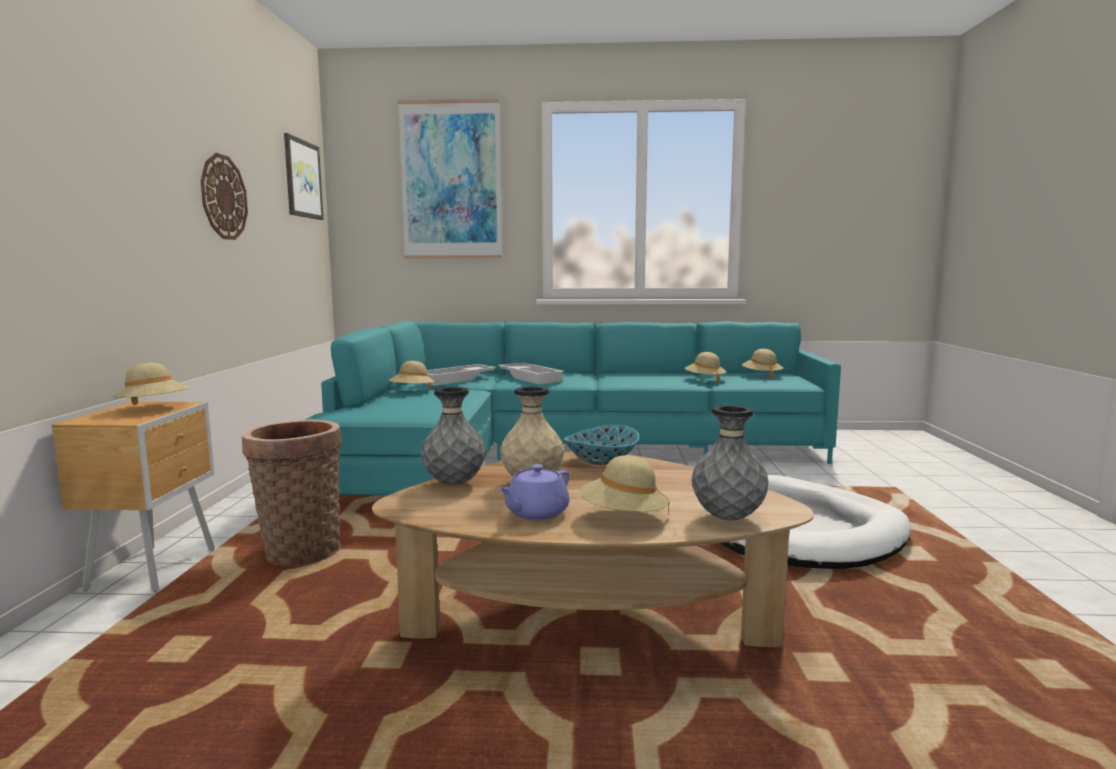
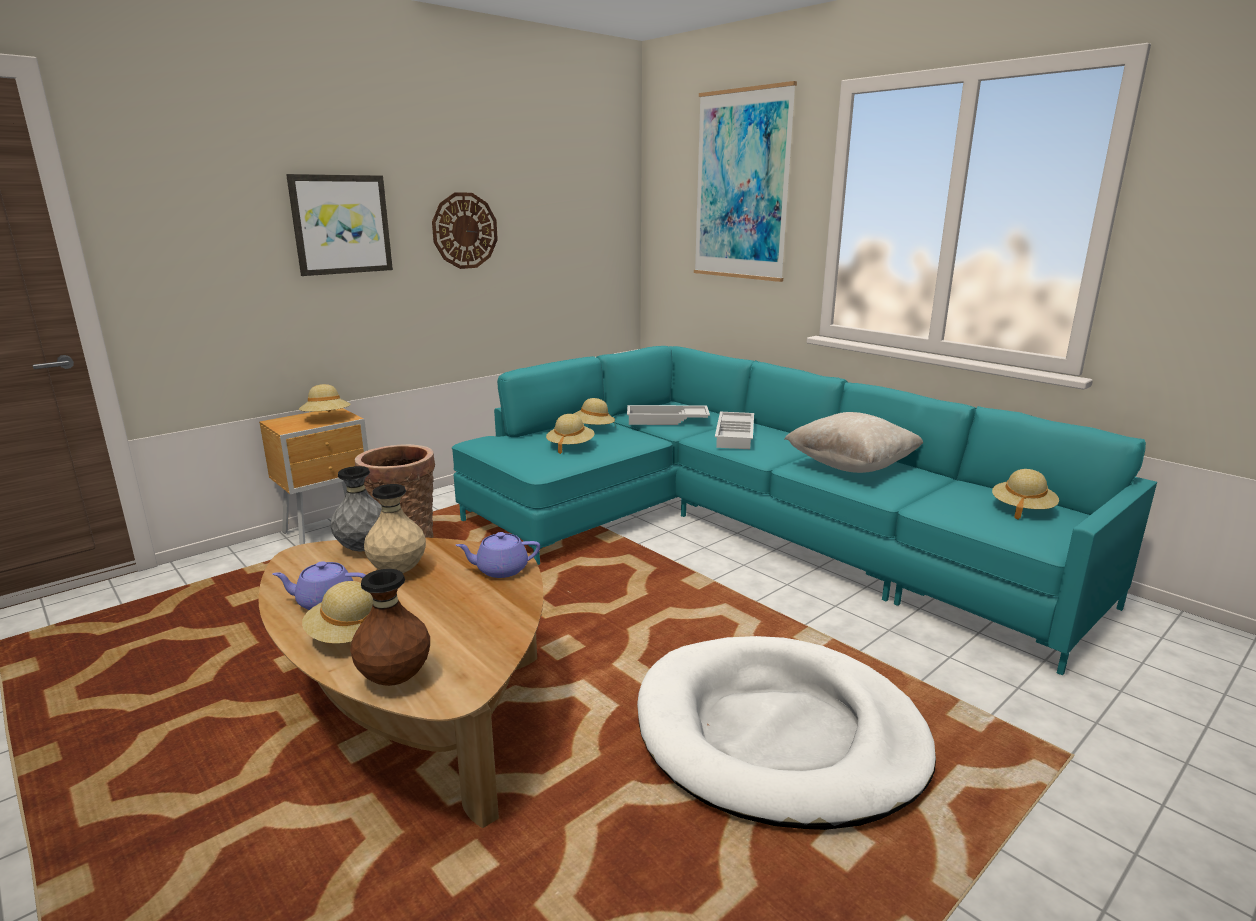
camera: 45 degrees right, 10 degrees up
picture [284,133,324,220] -> picture moved to [286,174,393,276]
bowl [564,425,640,465] -> purple teapot [456,532,540,578]
beige hat [685,352,727,383] -> beige hat moved to [546,414,595,454]
grey vase [692,405,769,521] -> brown vase [350,569,430,686]
none -> beige pillow [784,412,923,473]

